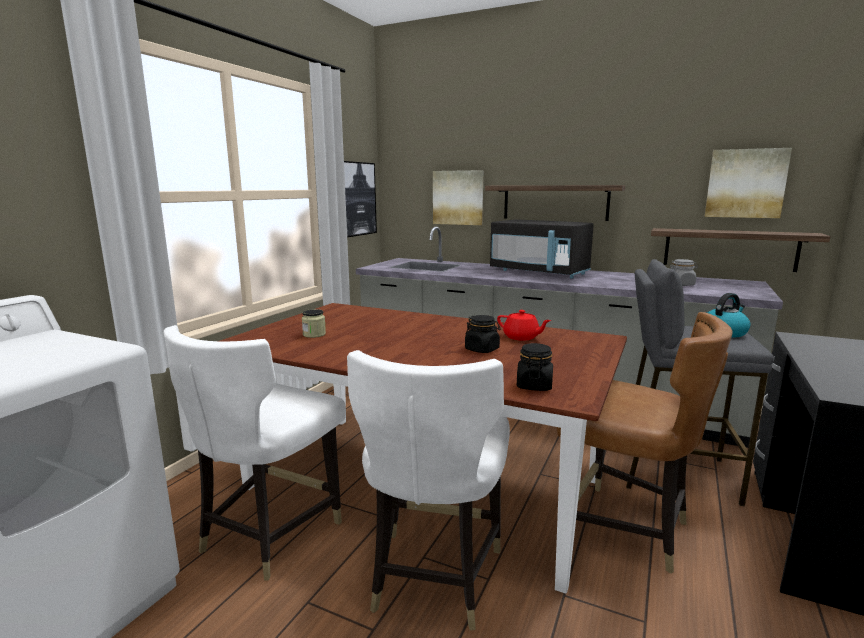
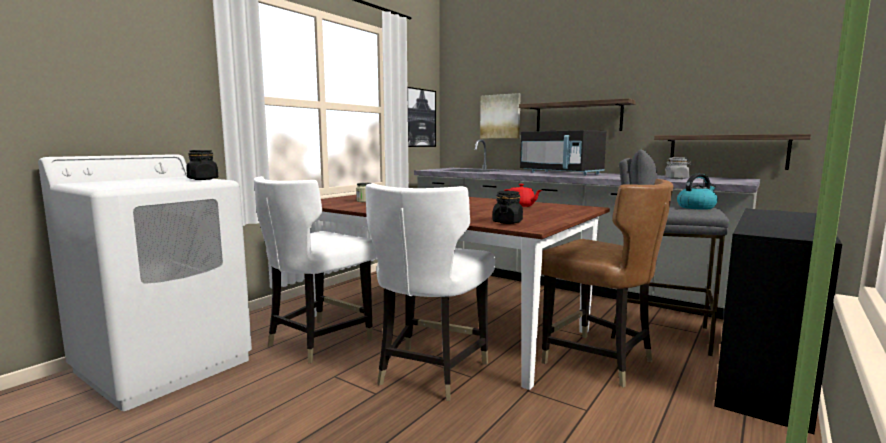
camera: 10 degrees right, 5 degrees down
black jar [465,315,501,353] -> black jar moved to [186,150,218,180]
picture [705,148,792,218] -> none

